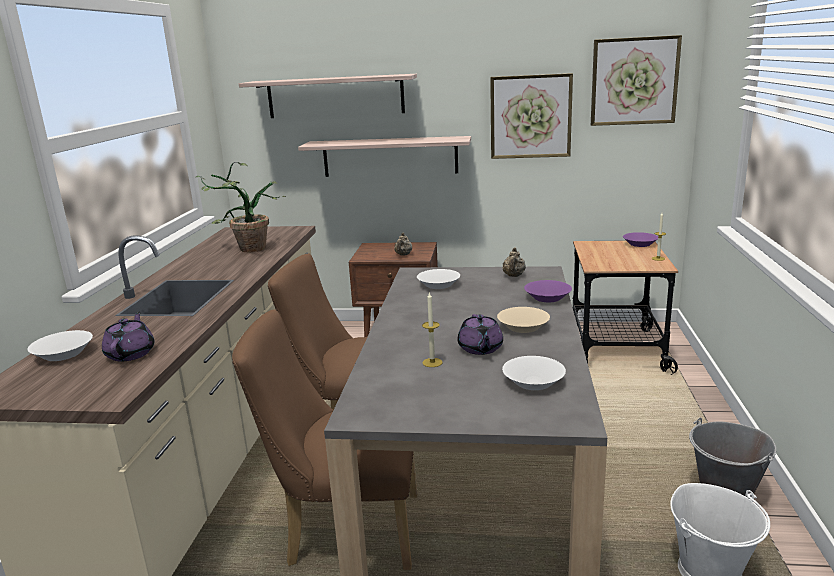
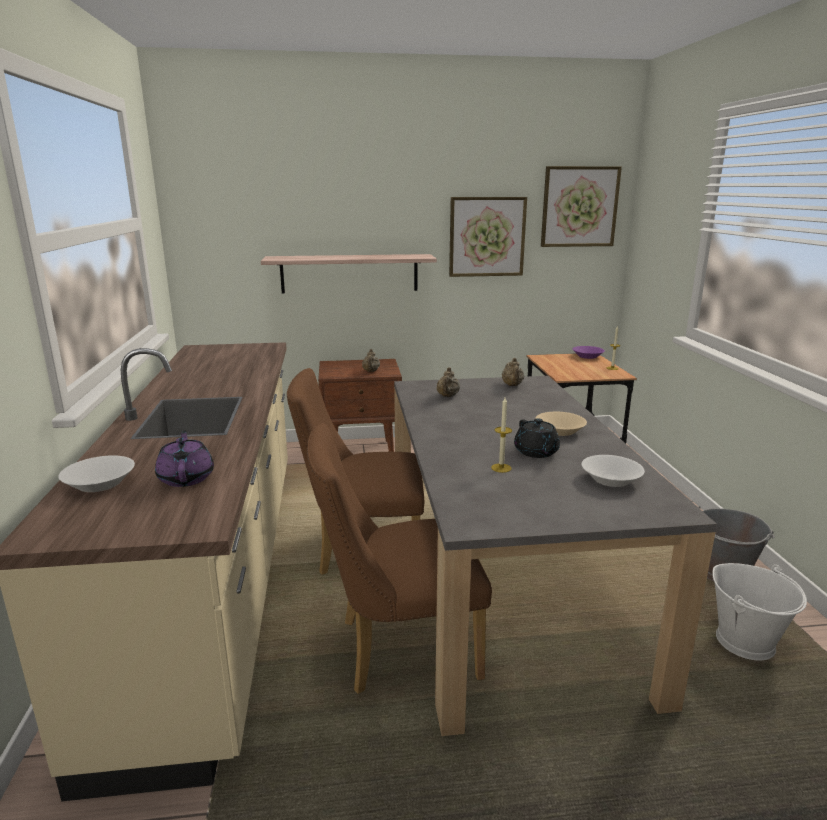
camera: 15 degrees left, 0 degrees up
potted plant [195,162,286,253] -> none
shelf [239,74,417,118] -> none
white bowl [417,269,460,289] -> beige teapot [436,367,460,397]
purple teapot [457,314,503,355] -> black teapot [514,418,560,458]
purple bowl [524,280,572,302] -> none

